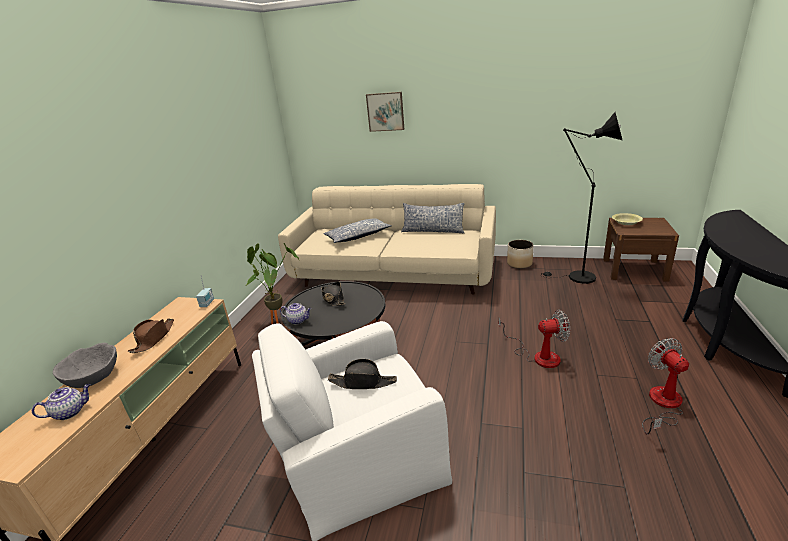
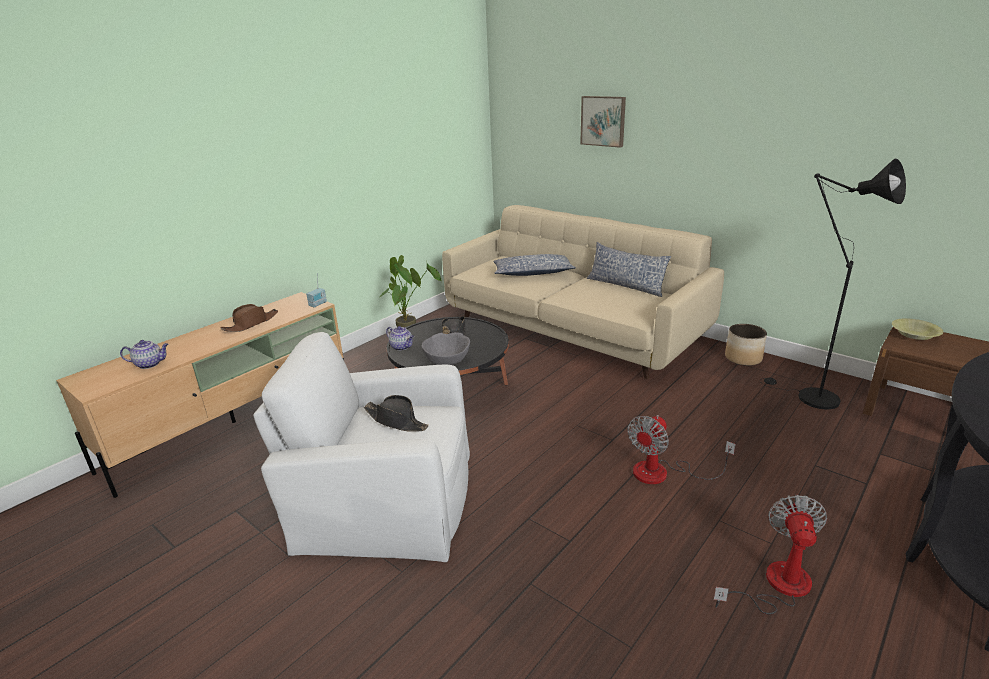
camera: 25 degrees right, 0 degrees up
grey bowl [53,343,117,388] -> grey bowl moved to [422,332,470,365]
fan [499,310,570,368] -> fan turned 105 degrees clockwise [628,415,736,484]

